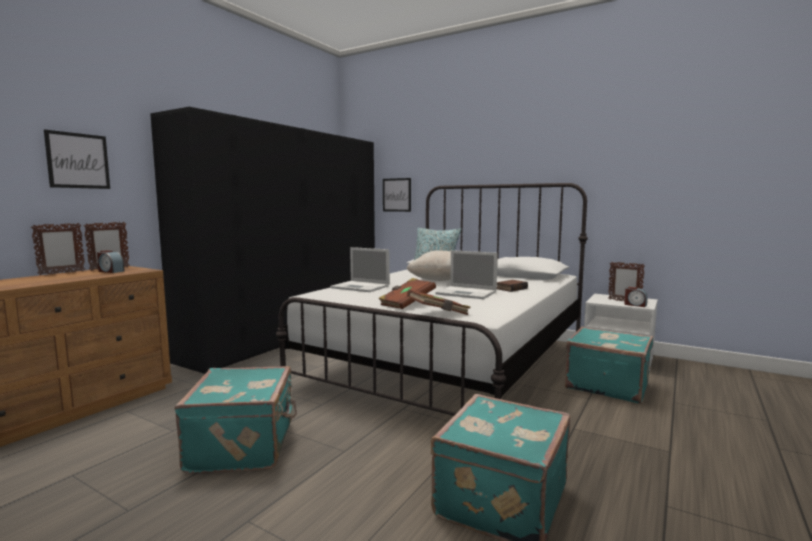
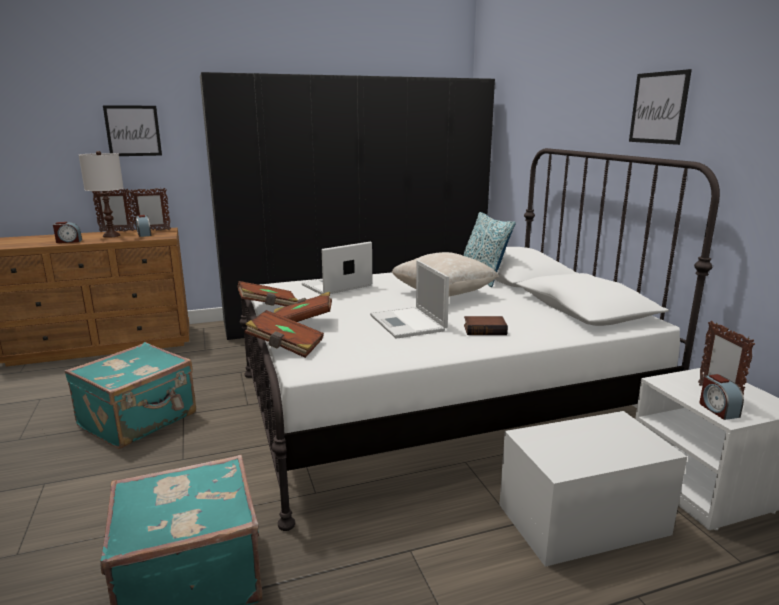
camera: 40 degrees right, 10 degrees up
laptop [330,247,390,292] -> laptop turned 75 degrees clockwise [302,241,372,294]
picture [383,178,411,212] -> picture moved to [629,69,692,145]
turquoise suitcase [565,327,653,404] -> white storage box [499,411,687,567]
none -> alarm clock [53,222,82,243]
none -> white table lamp [79,151,124,238]
none -> brown book [237,281,298,306]

